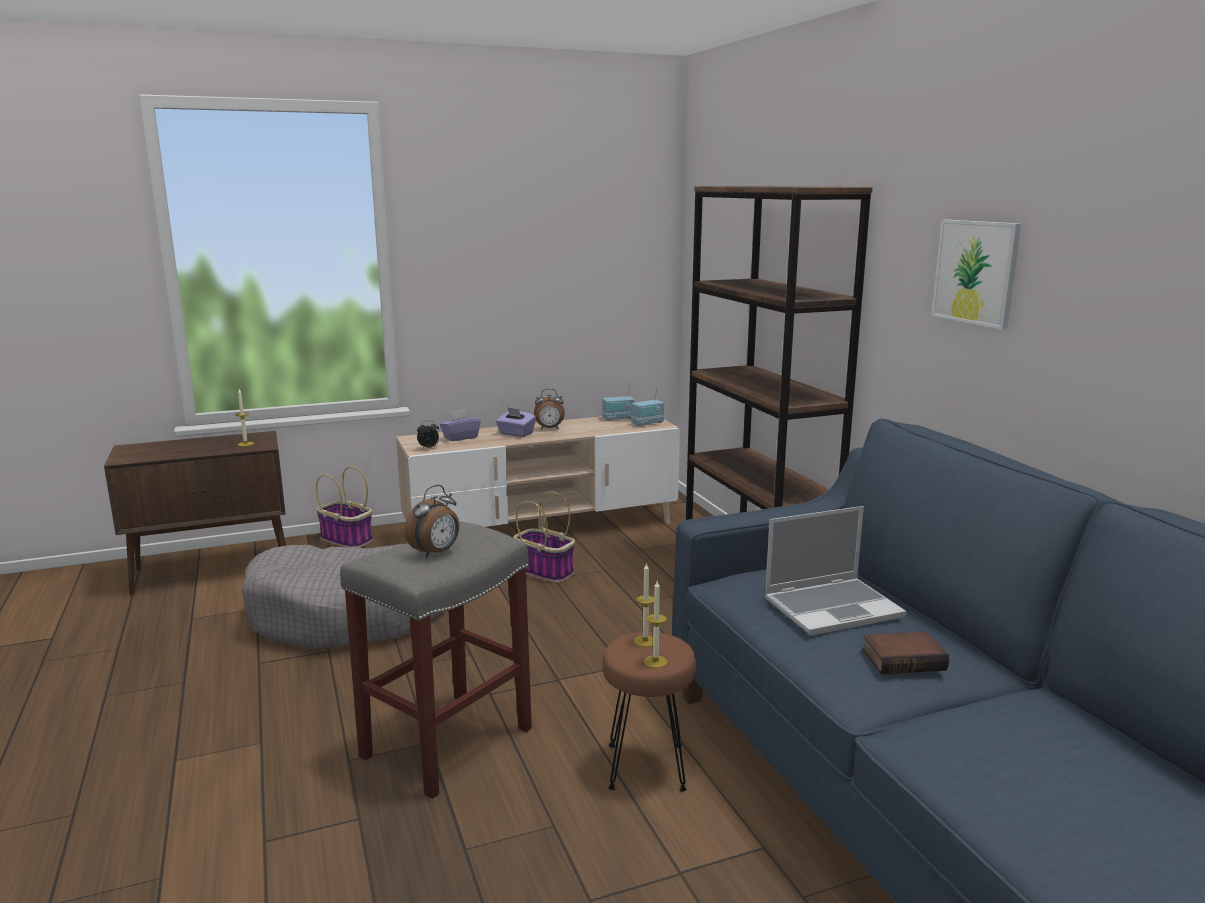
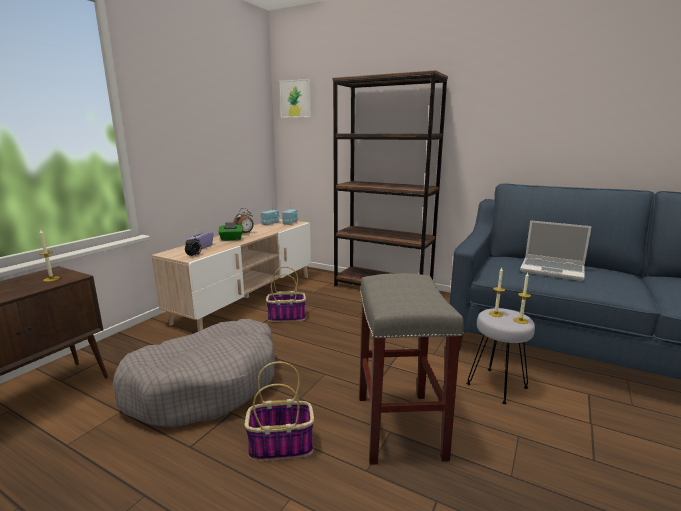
camera: 40 degrees left, 0 degrees up
basket [316,466,373,548] -> basket moved to [245,361,314,461]
alarm clock [405,485,459,558] -> none
purple tissue box [496,407,536,437] -> green tissue box [218,222,243,241]
brown stool [603,632,696,792] -> grey stool [466,308,535,404]
laptop [764,506,906,636] -> laptop turned 90 degrees clockwise [520,220,592,281]
book [862,631,949,674] -> none
picture [931,220,1021,330] -> picture moved to [280,79,311,118]

